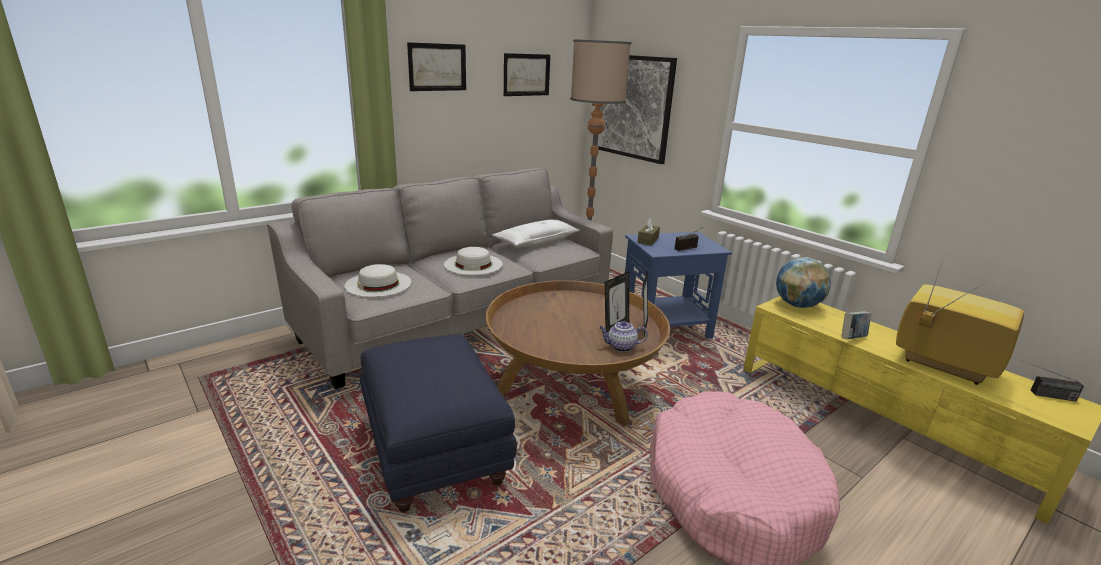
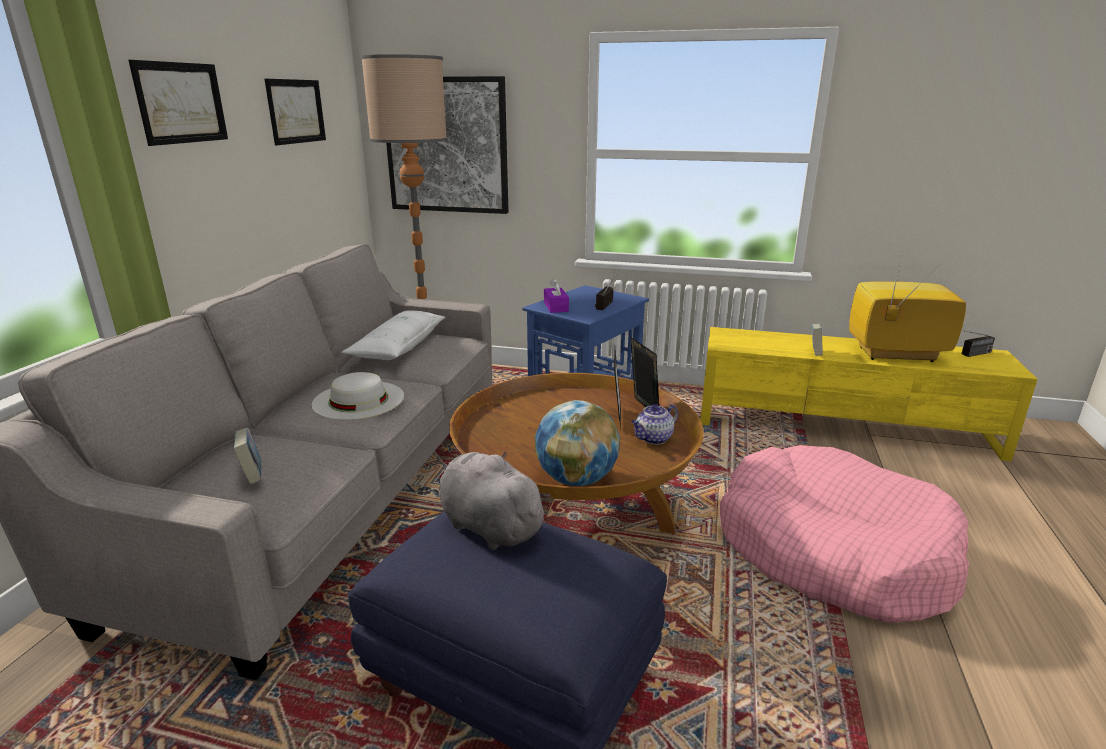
camera: 35 degrees left, 0 degrees up
white hat [344,264,412,297] -> book [234,428,261,484]
brown tissue box [637,218,660,246] -> purple tissue box [544,278,569,313]
globe [776,257,831,308] -> globe moved to [535,400,620,486]
none -> grey plush toy [439,451,551,550]

